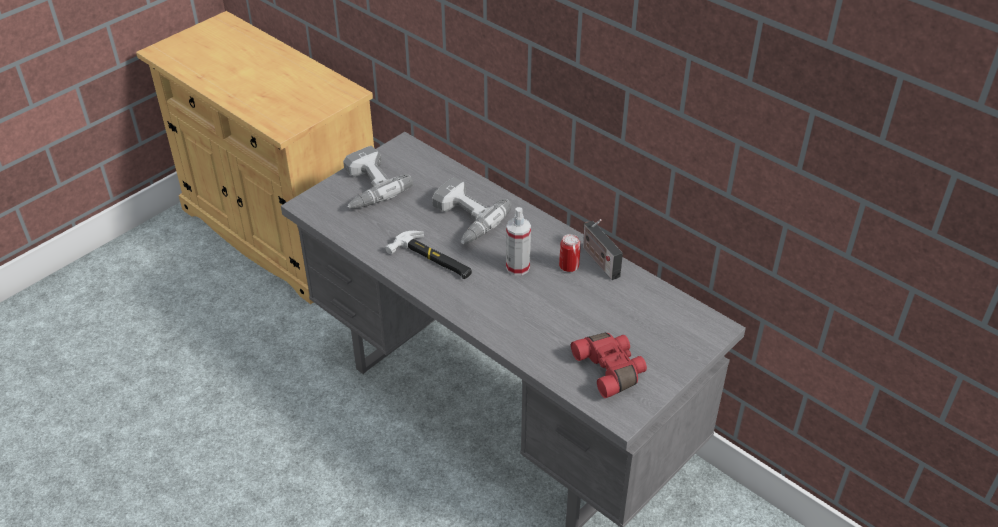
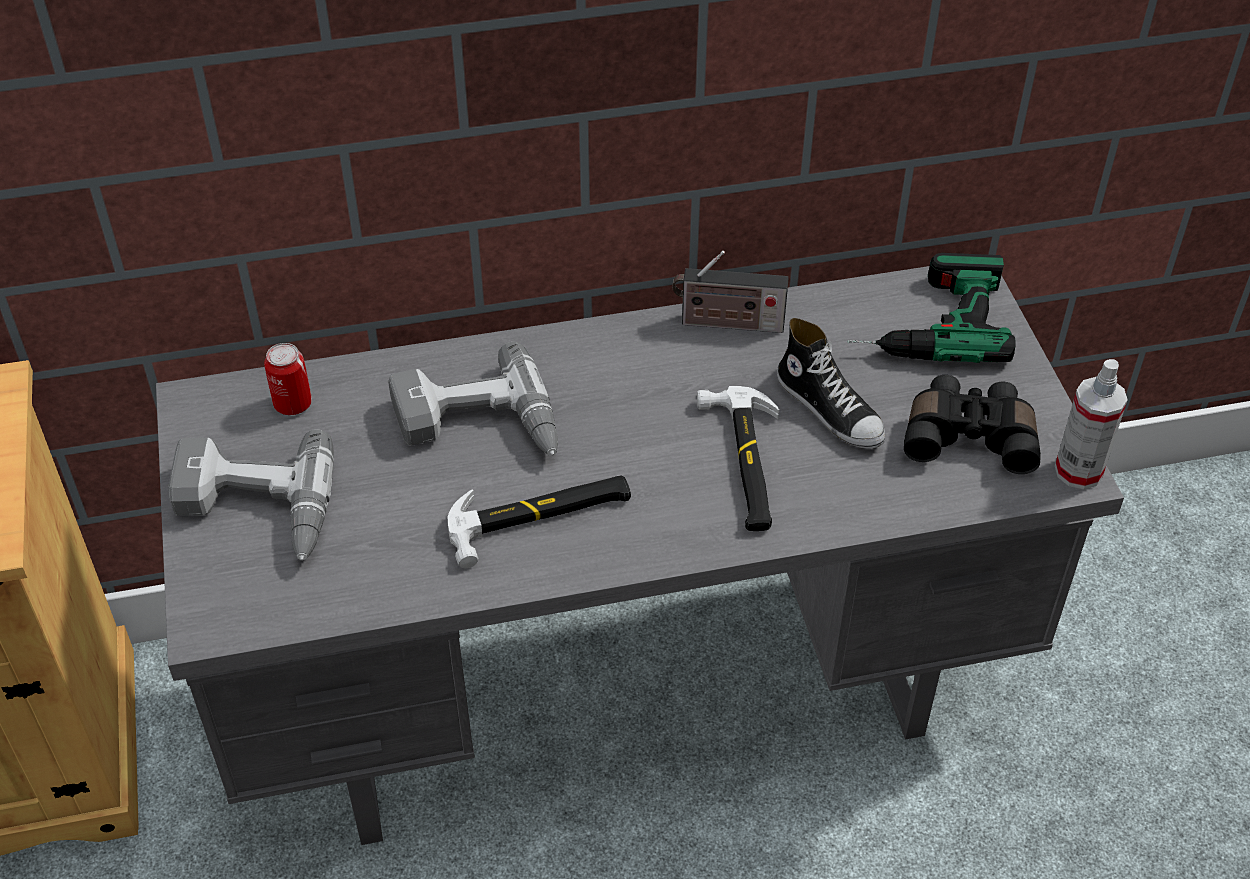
camera: 55 degrees left, 5 degrees up
spray bottle [506,207,531,275] -> spray bottle moved to [1055,359,1128,489]
can [559,234,581,272] -> can moved to [264,343,312,415]
red binoculars [571,333,647,398] -> black binoculars [904,375,1041,474]
none -> hammer [697,386,779,531]
none -> shoe [777,318,885,449]
none -> power drill [847,253,1015,363]

